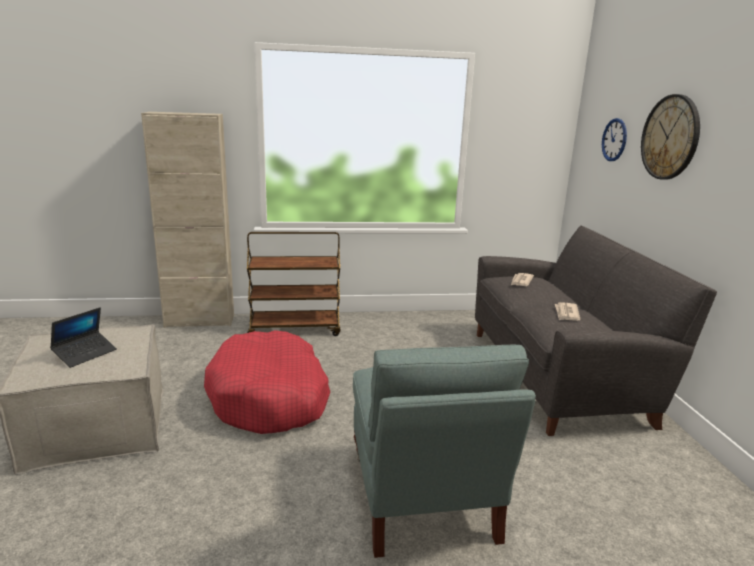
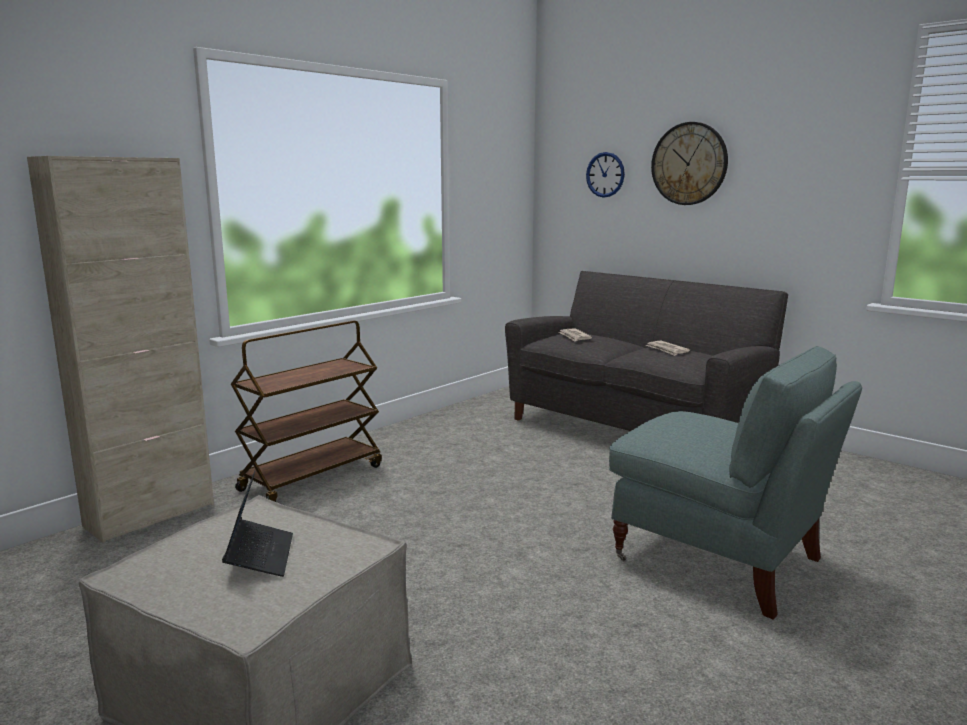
camera: 40 degrees left, 5 degrees down
red dog bed [204,330,330,434] -> none

